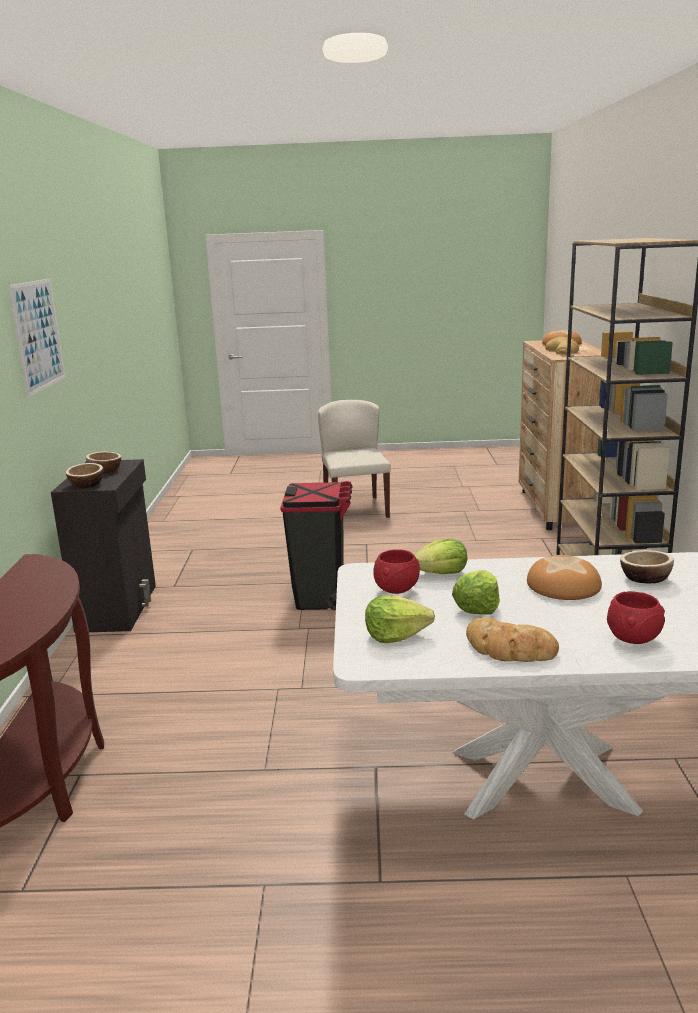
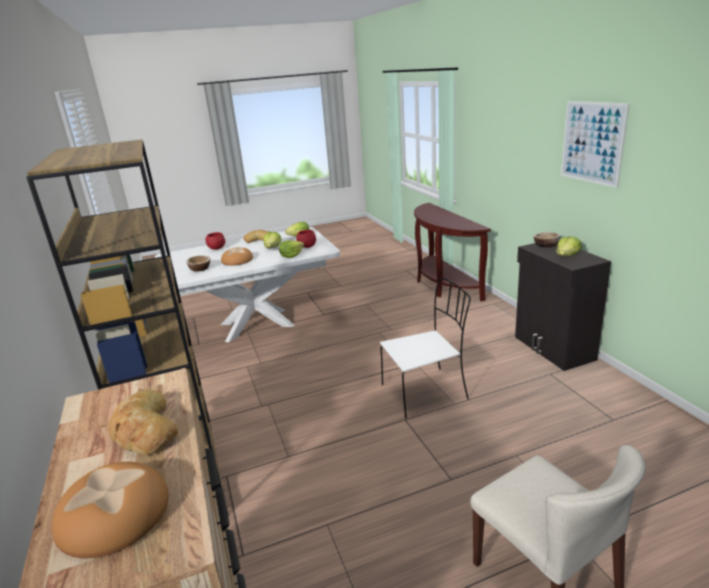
camera: 160 degrees right, 5 degrees up
bowl [86,452,121,473] -> lettuce [556,236,582,256]
black trash can [280,481,353,611] -> white chair [380,278,471,418]

